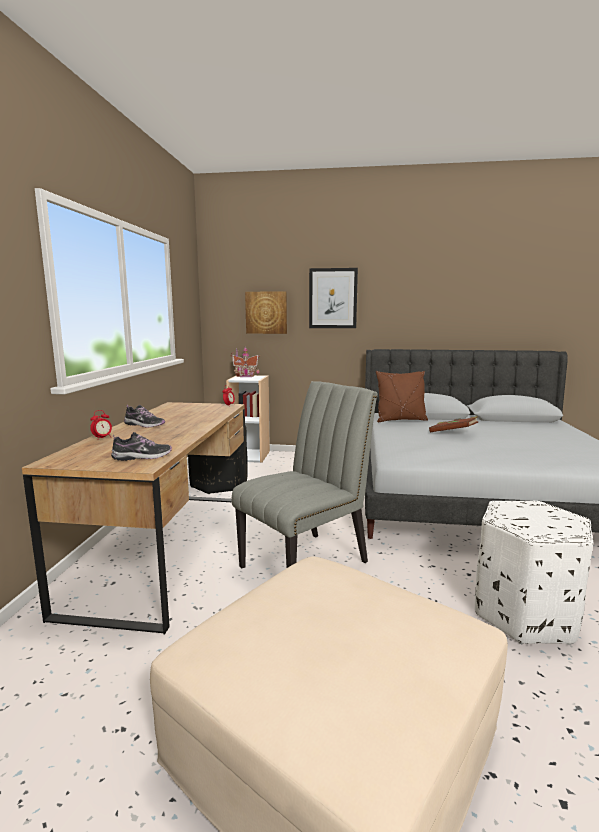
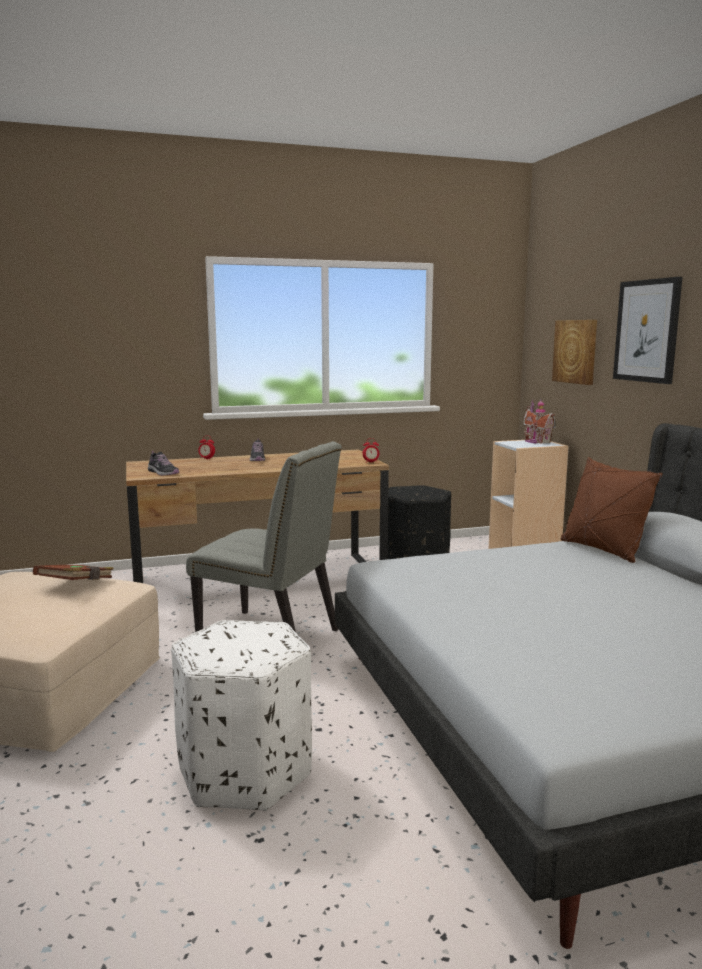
camera: 65 degrees right, 0 degrees up
brown book [429,416,478,432] -> brown book moved to [33,565,114,580]

